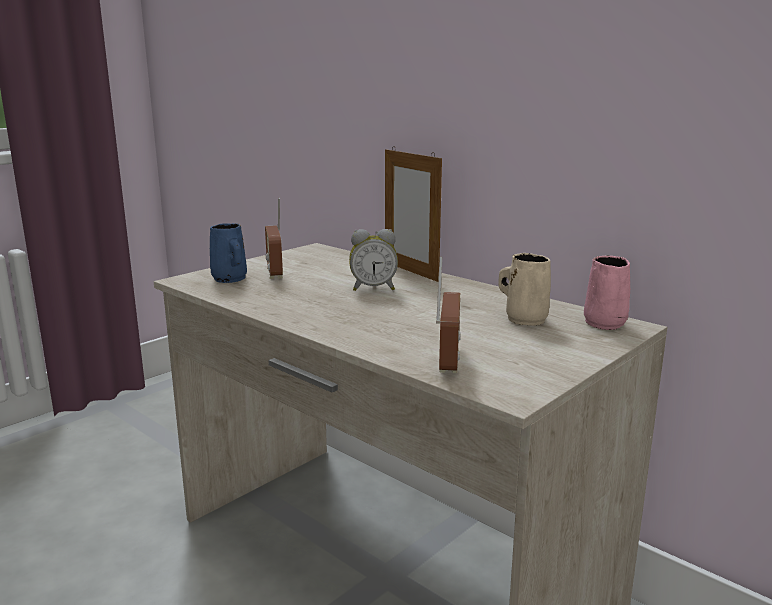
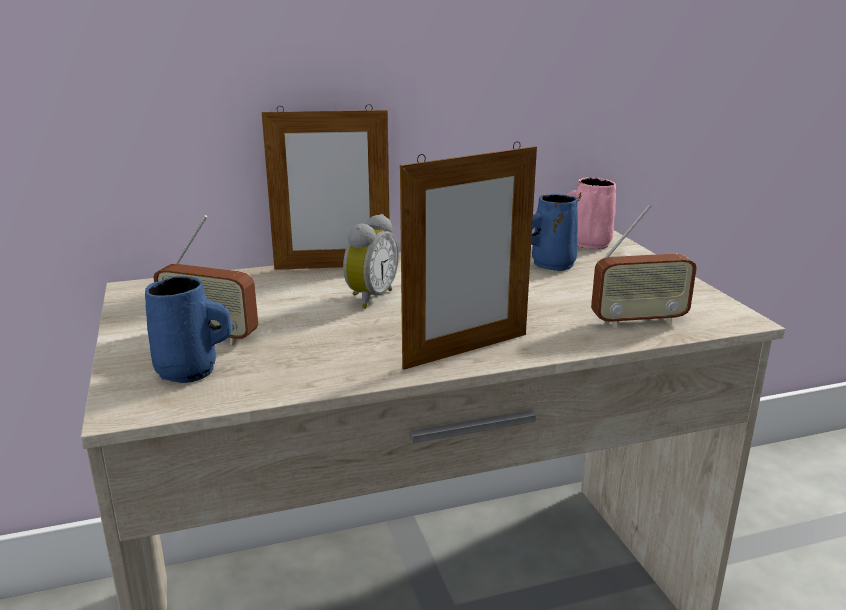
camera: 60 degrees left, 5 degrees up
radio [436,256,461,373] -> radio turned 135 degrees clockwise [591,205,697,328]
beige mug [498,253,551,326] -> blue mug [531,194,578,271]
none -> picture frame [400,141,537,370]

